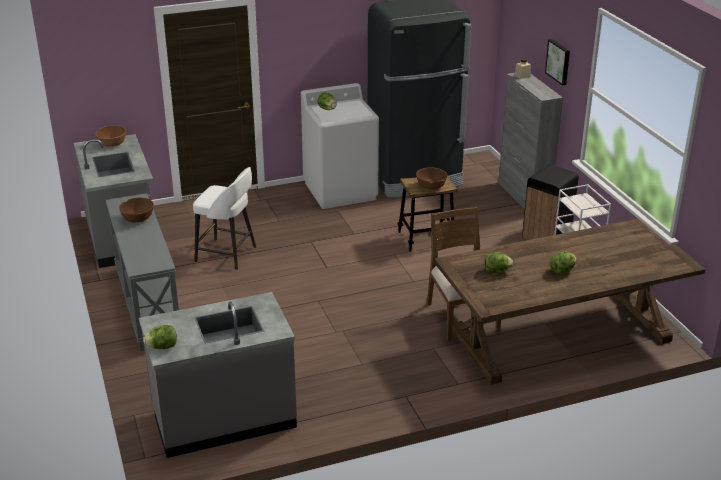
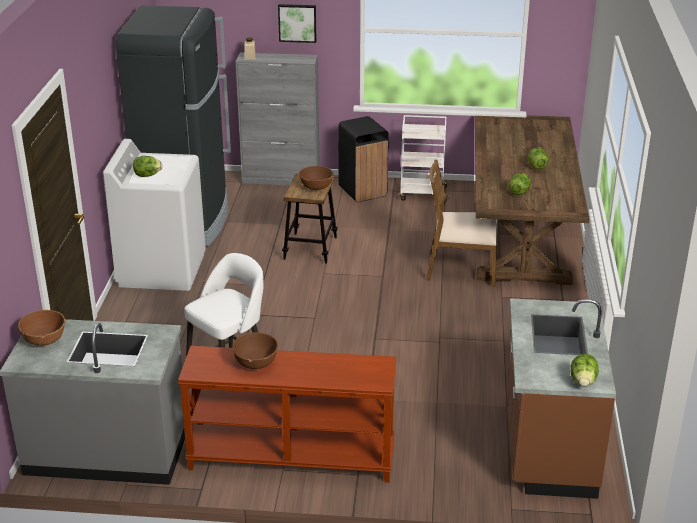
camera: 65 degrees left, 0 degrees up
grey console table [106,193,179,351] -> brown console table [178,346,396,483]
grey counter [139,292,297,458] -> brown counter [508,298,616,499]

